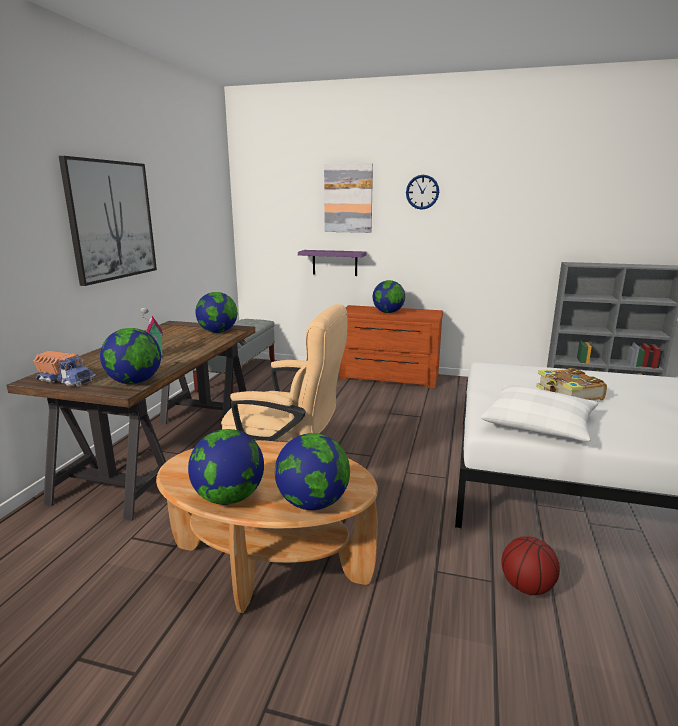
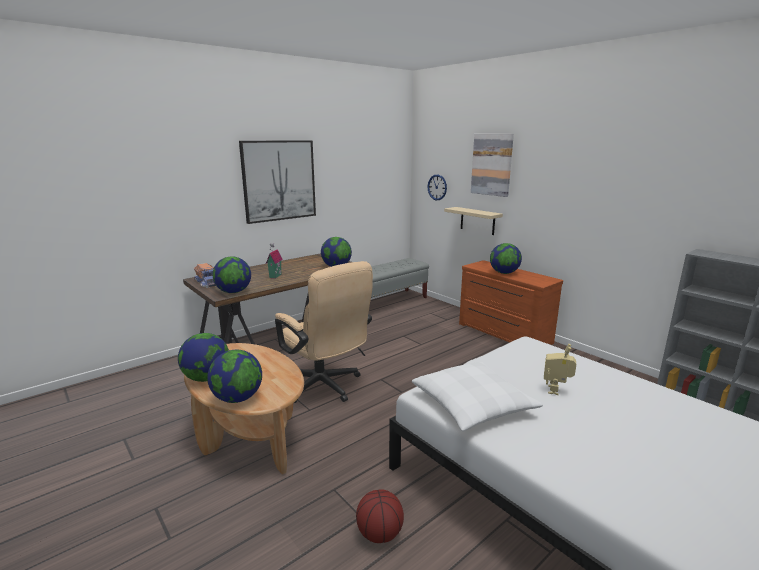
camera: 35 degrees right, 0 degrees up
purple shelf [298,250,367,276] -> beige shelf [444,207,503,235]
wall clock [406,175,439,210] -> wall clock moved to [427,174,447,200]
book [536,368,607,400] -> toy robot [544,344,576,395]

